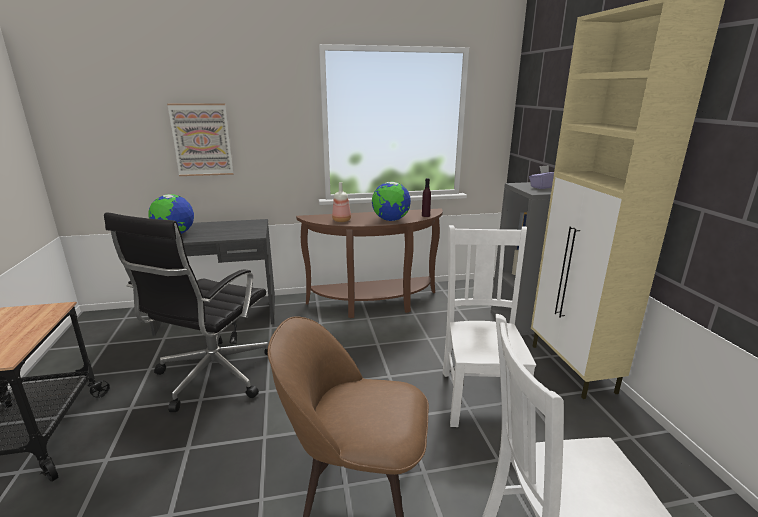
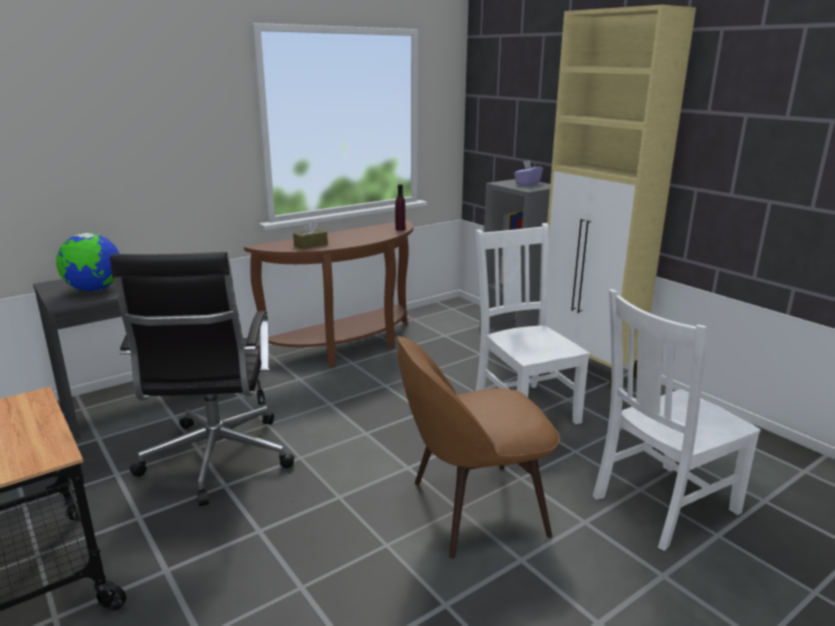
camera: 25 degrees left, 0 degrees up
picture [167,103,233,176] -> none
bottle [332,182,351,222] -> brown tissue box [293,220,328,249]
globe [372,182,411,221] -> none

